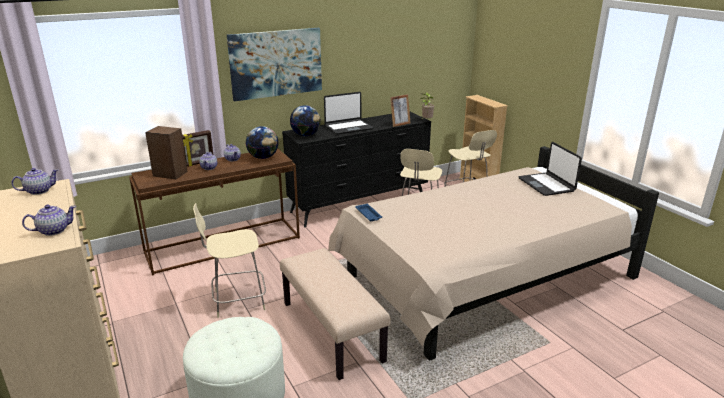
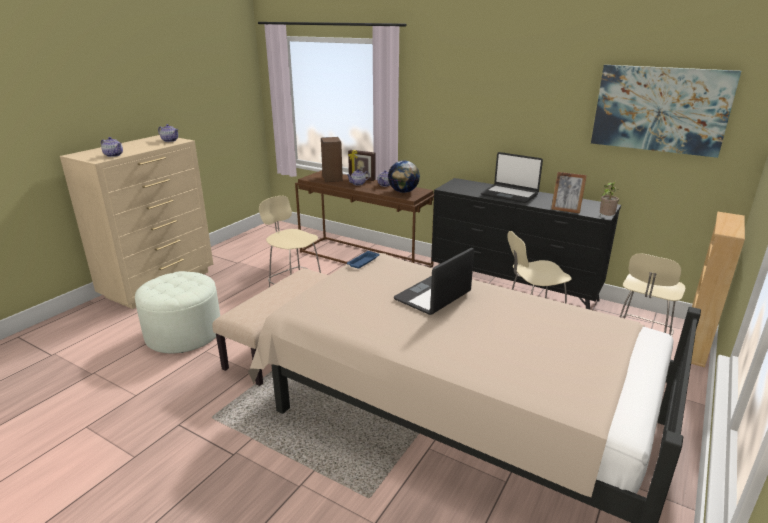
camera: 60 degrees right, 0 degrees up
picture [227,28,322,101] -> picture moved to [591,65,741,158]
globe [290,105,321,136] -> none
laptop [518,142,582,196] -> laptop moved to [394,248,474,315]

